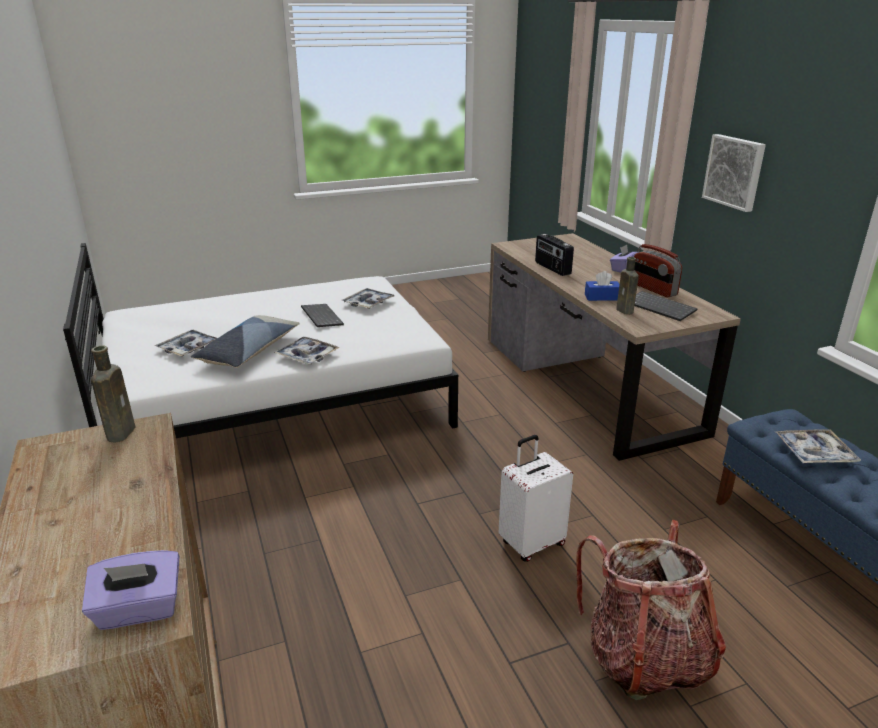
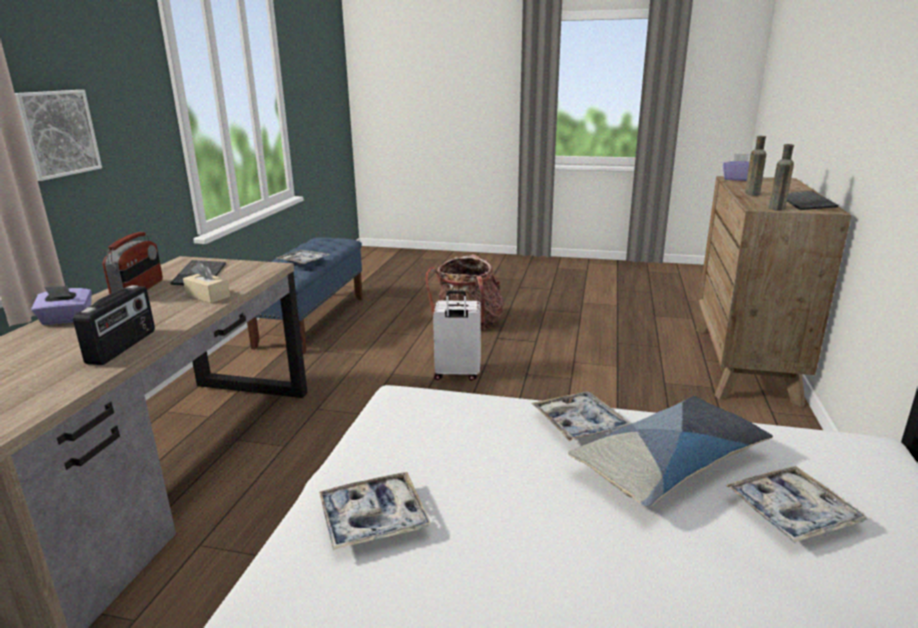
camera: 145 degrees left, 5 degrees down
keyboard [301,304,344,327] -> keyboard moved to [787,191,838,210]
blue tissue box [585,271,620,301] -> beige tissue box [183,262,230,303]
brown bottle [616,257,639,315] -> brown bottle moved to [745,136,766,196]

